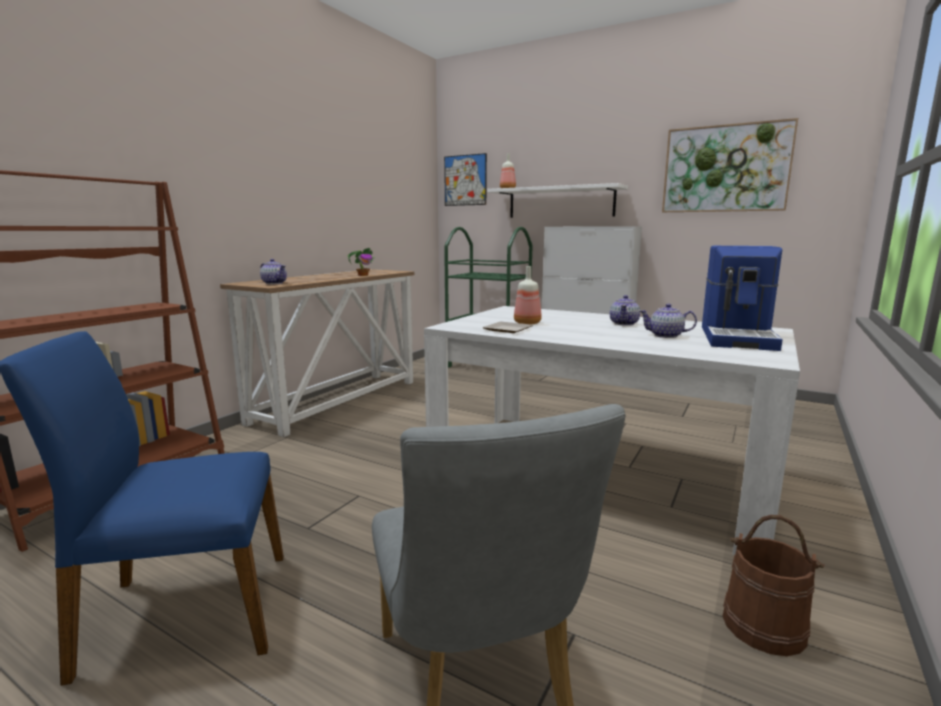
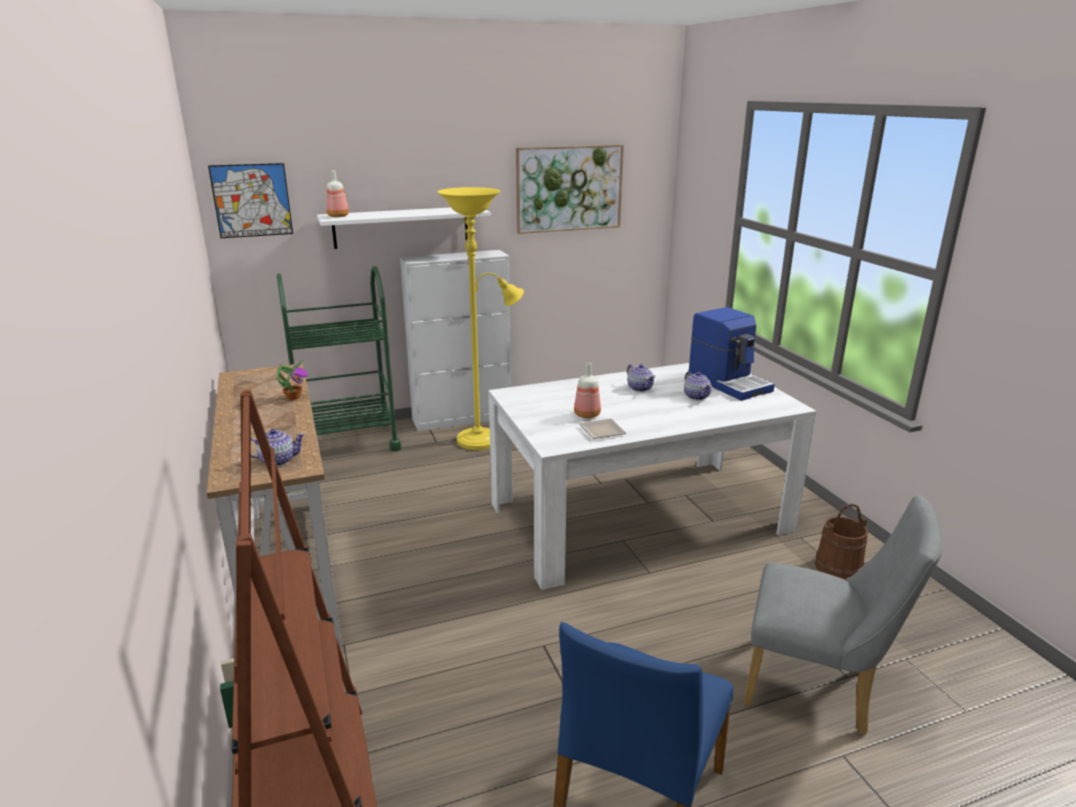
camera: 50 degrees left, 10 degrees up
teapot [640,304,697,338] -> teapot turned 75 degrees counterclockwise [684,371,712,400]
none -> yellow floor lamp [437,187,524,450]

